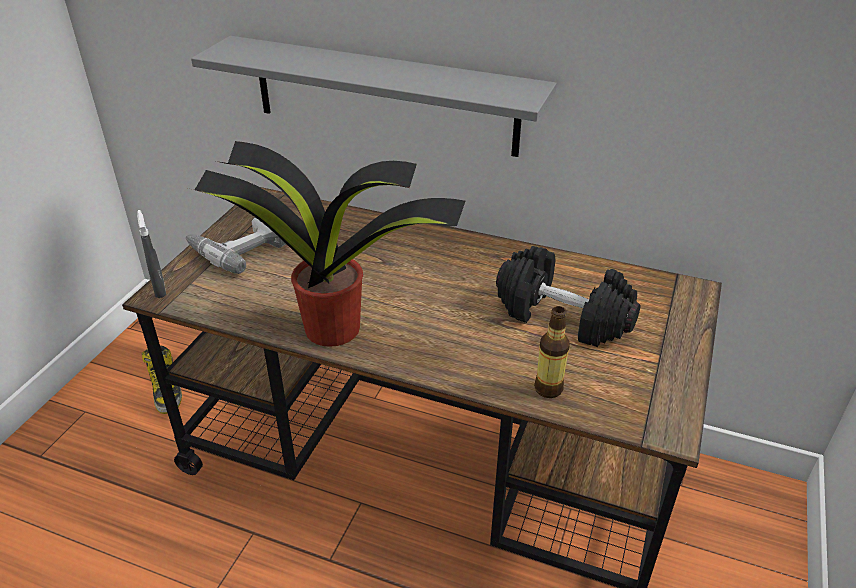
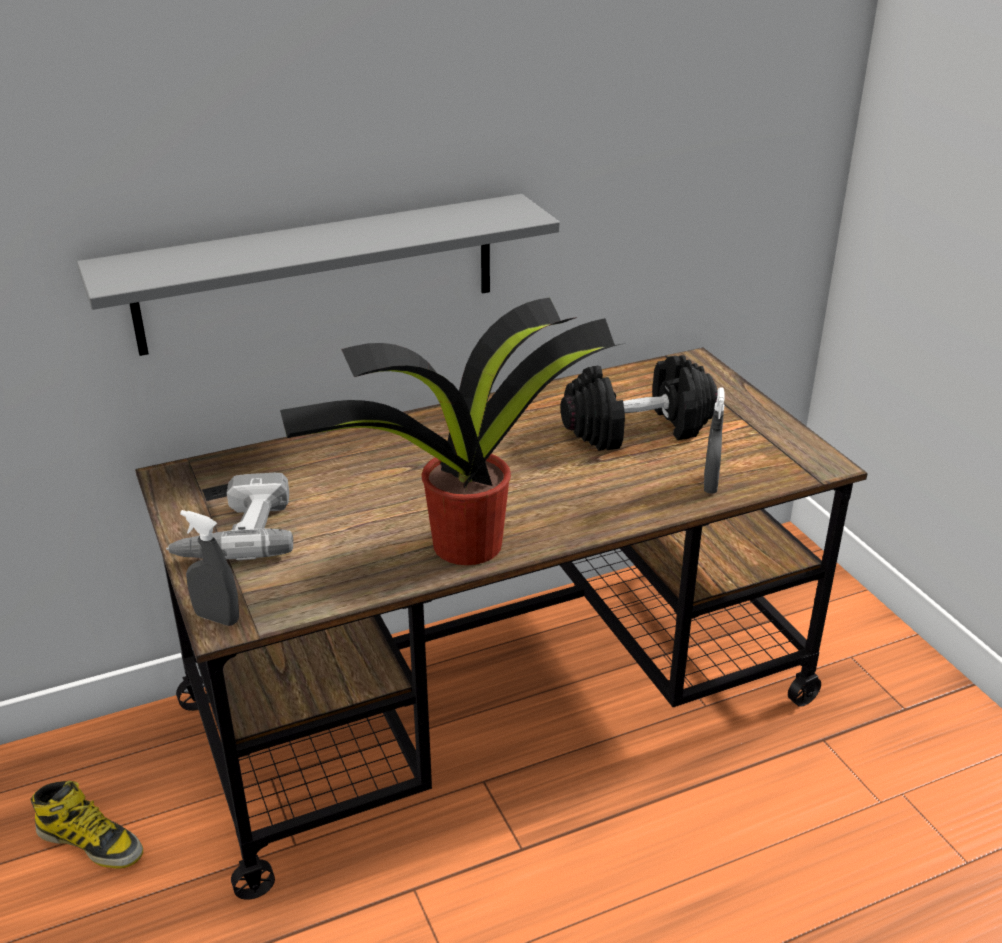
camera: 45 degrees left, 5 degrees down
bottle [534,306,570,398] -> grey spray bottle [704,387,725,494]

